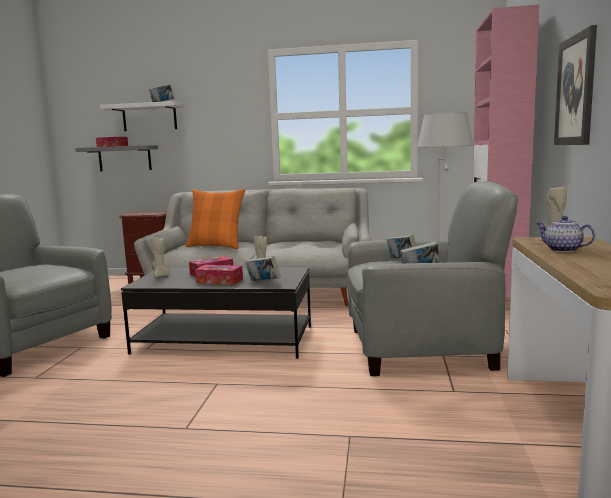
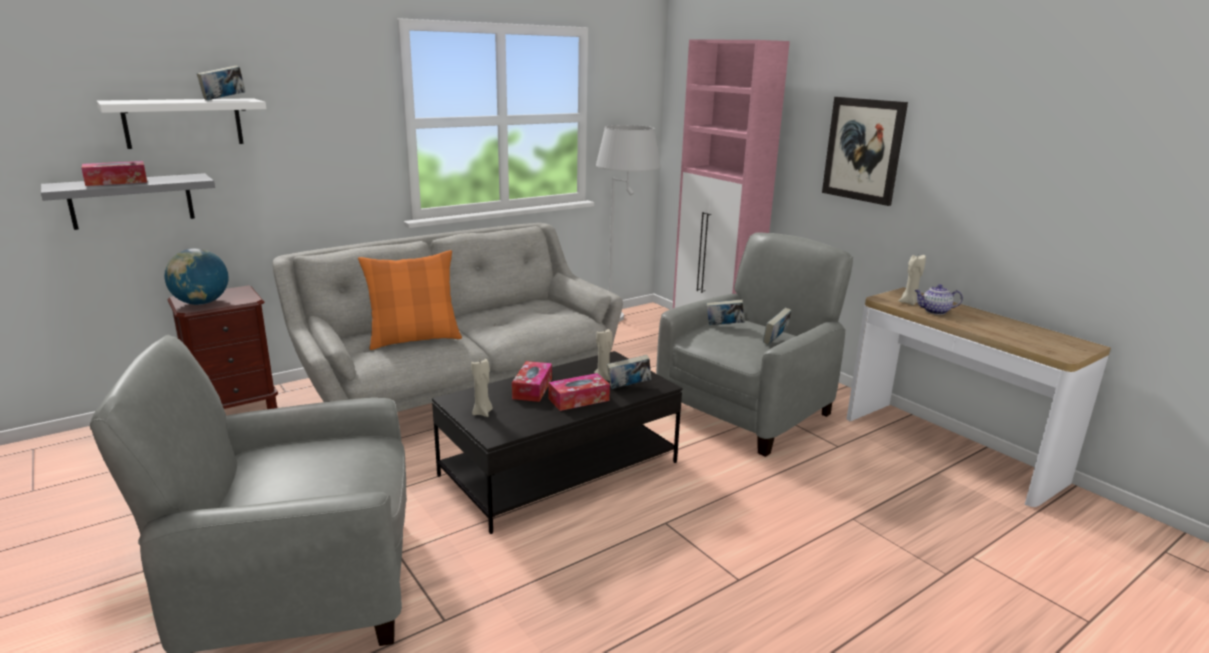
camera: 45 degrees left, 10 degrees up
none -> globe [164,248,229,305]

